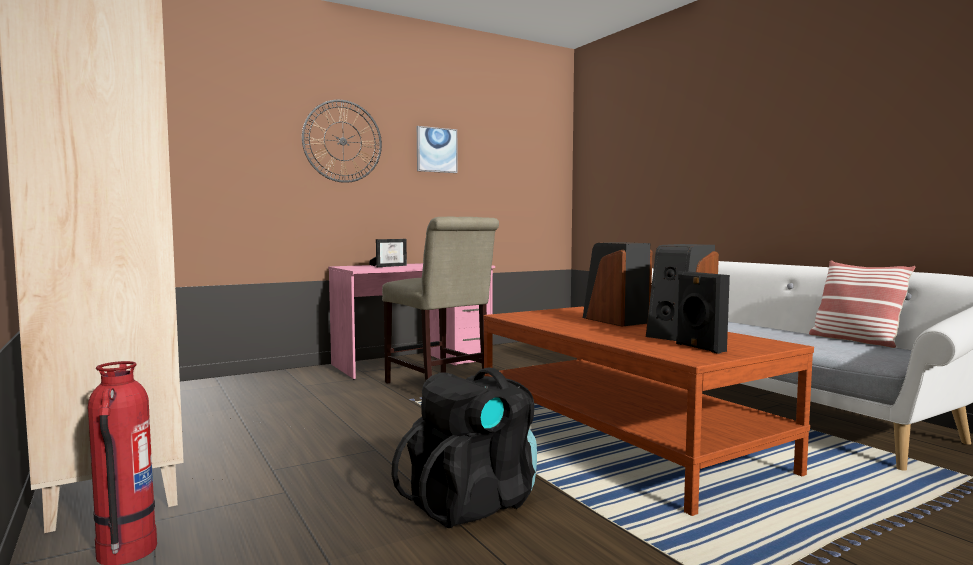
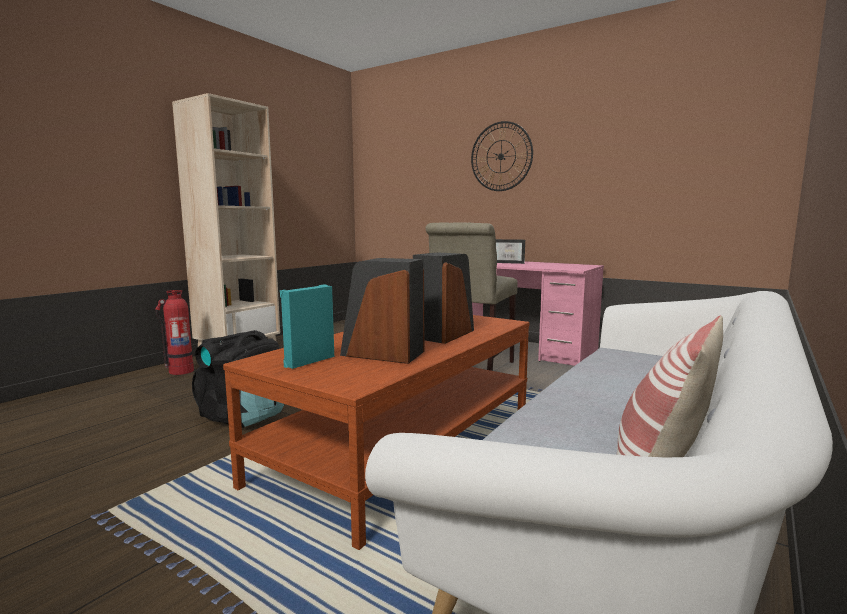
camera: 65 degrees right, 5 degrees up
picture [417,126,458,173] -> none
black speaker [676,271,730,354] -> turquoise speaker [280,284,334,369]

